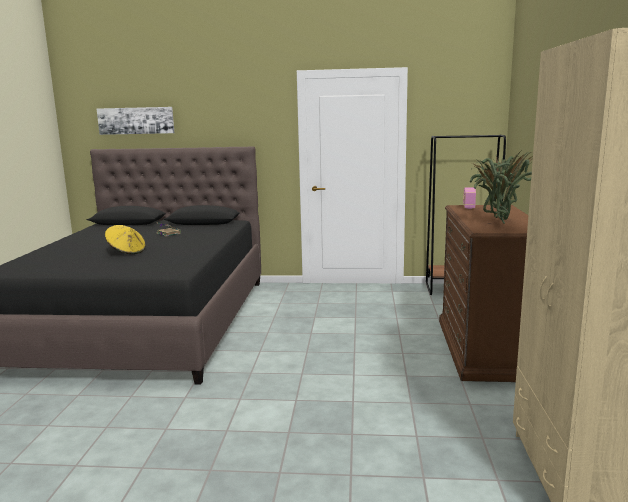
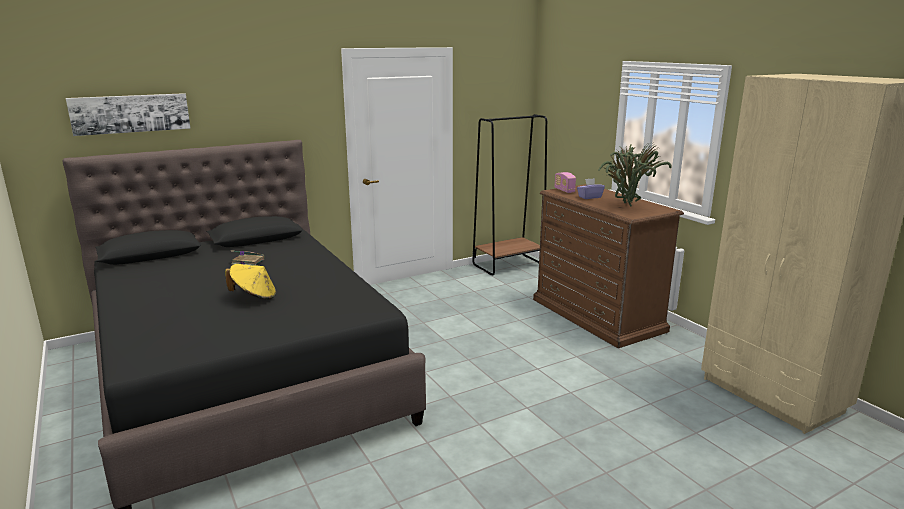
camera: 35 degrees left, 5 degrees up
none -> purple tissue box [577,178,605,199]

